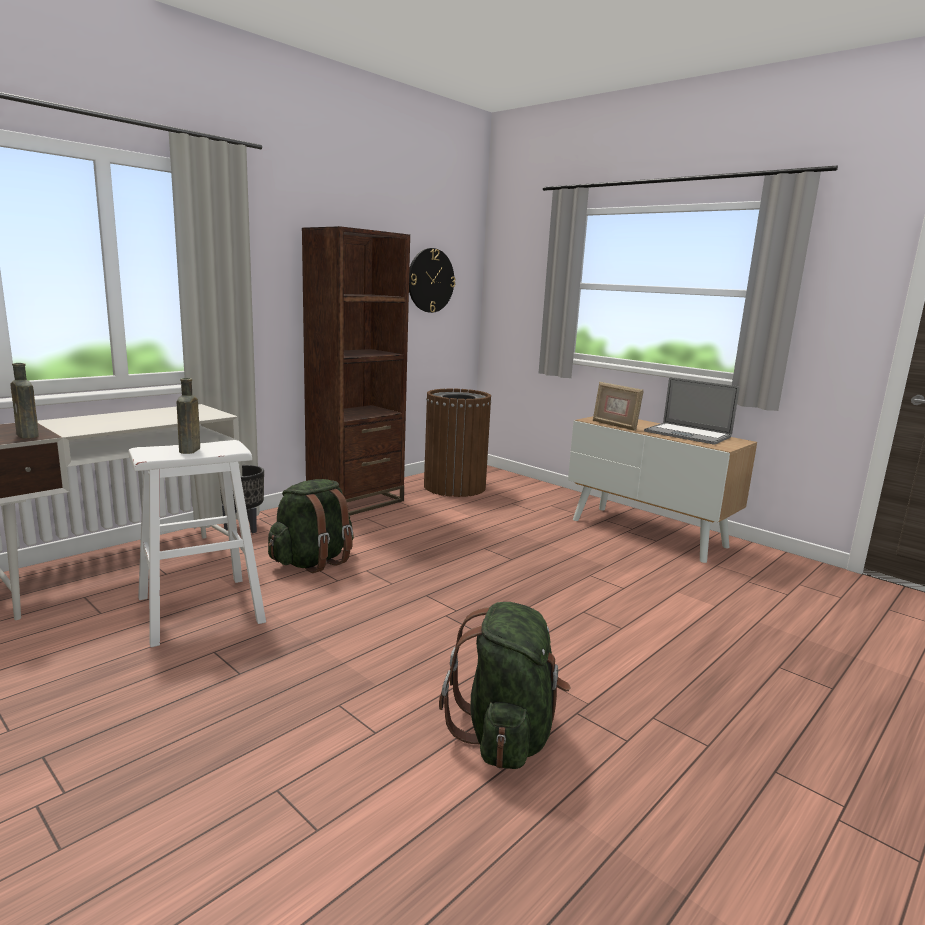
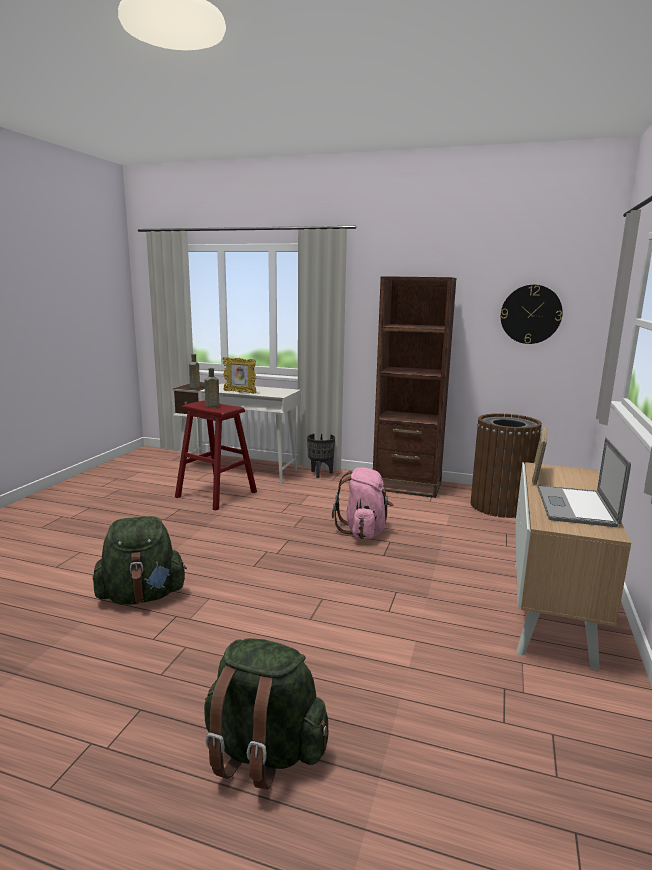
camera: 65 degrees right, 0 degrees up
white stool [129,440,266,647] -> red stool [175,401,257,511]
green backpack [268,479,354,573] -> green backpack moved to [204,638,328,790]
none -> picture frame [222,357,257,394]
none -> pink backpack [332,468,394,539]

